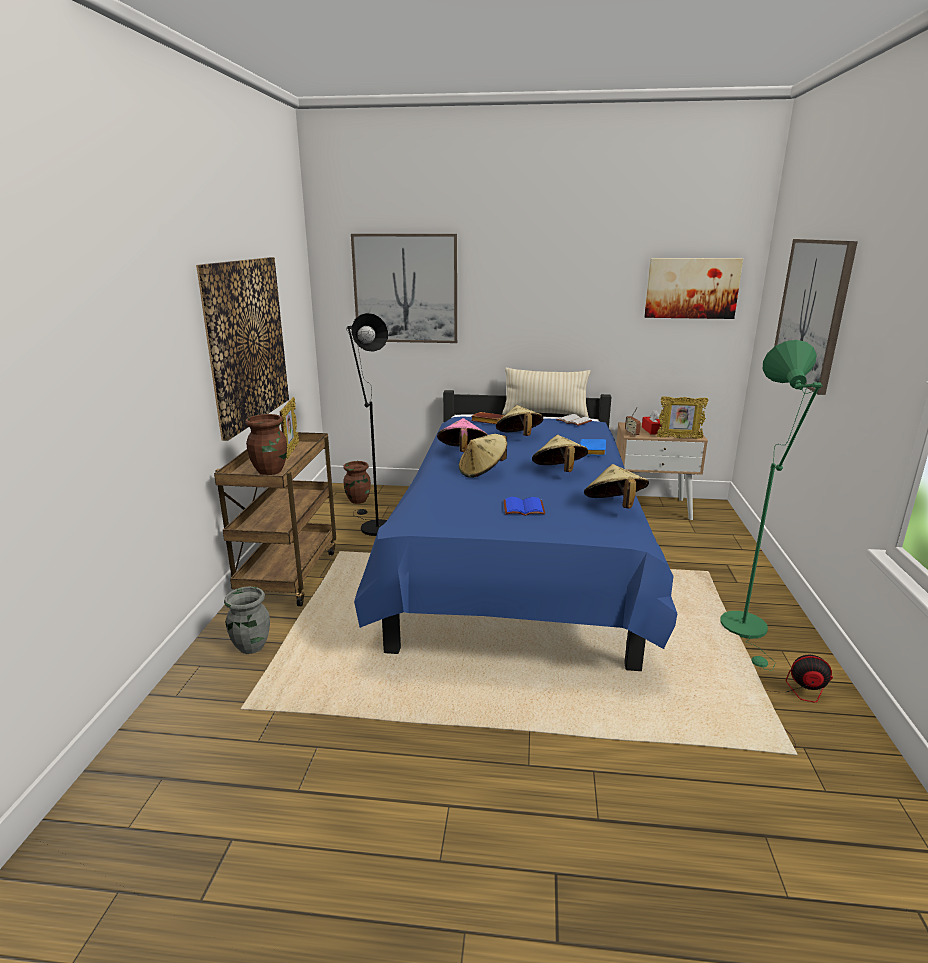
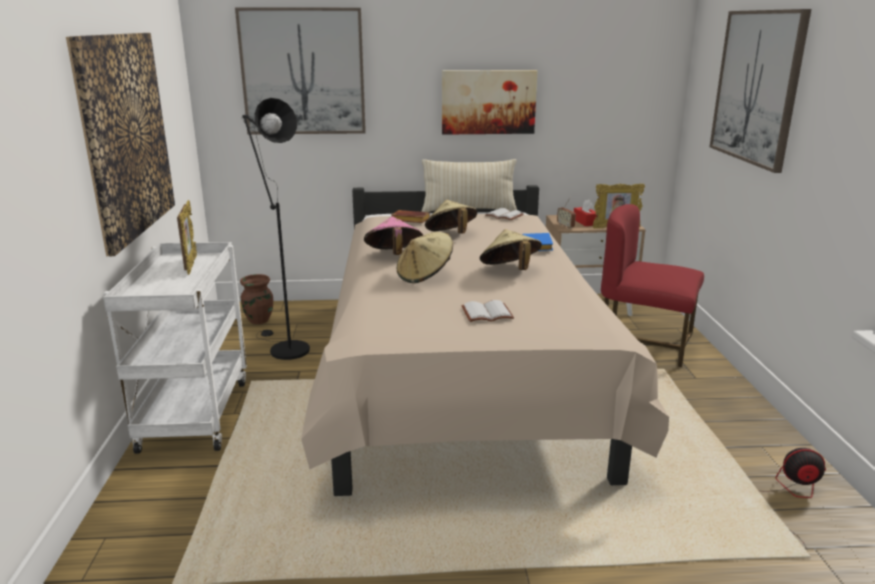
camera: 10 degrees left, 0 degrees up
brown cart [214,432,336,606] -> white cart [103,242,247,454]
grey vase [224,586,270,654] -> none
brown vase [245,414,287,475] -> none
blue bed [354,390,678,671] -> beige bed [301,185,669,496]
blue book [504,497,545,516] -> white book [462,300,514,322]
beige hat [584,464,649,509] -> none
picture [644,258,743,319] -> picture moved to [442,70,537,135]
green floor lamp [720,340,823,671] -> none
none -> red chair [601,204,704,367]

